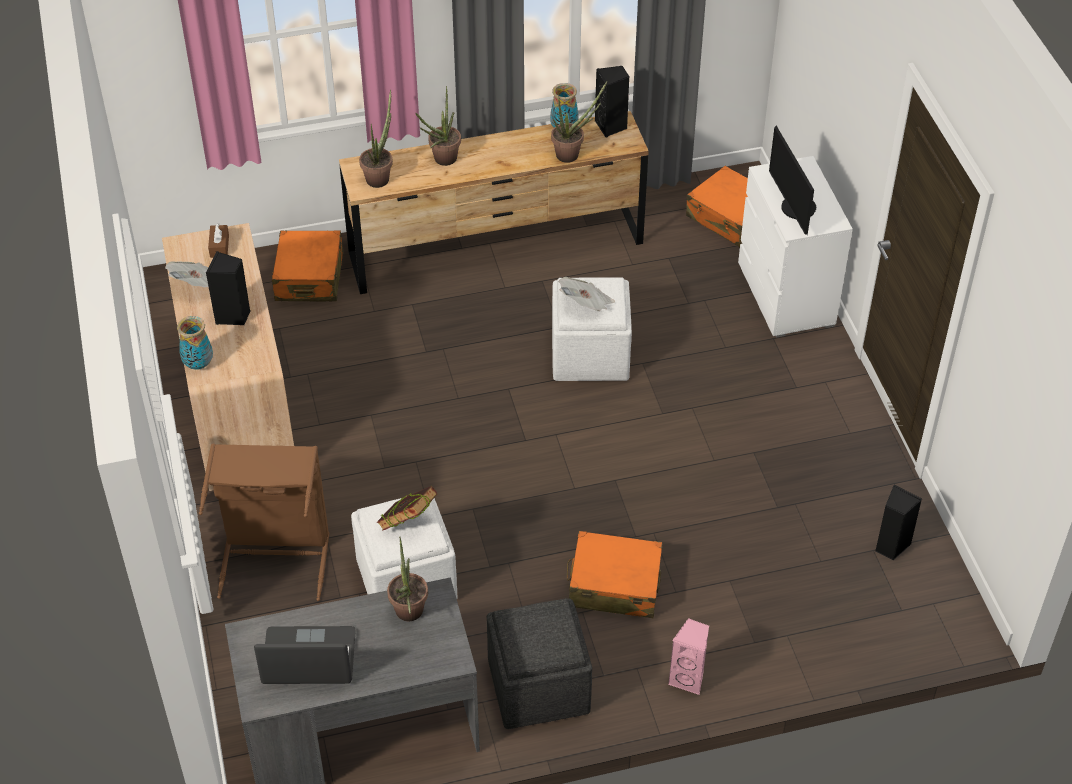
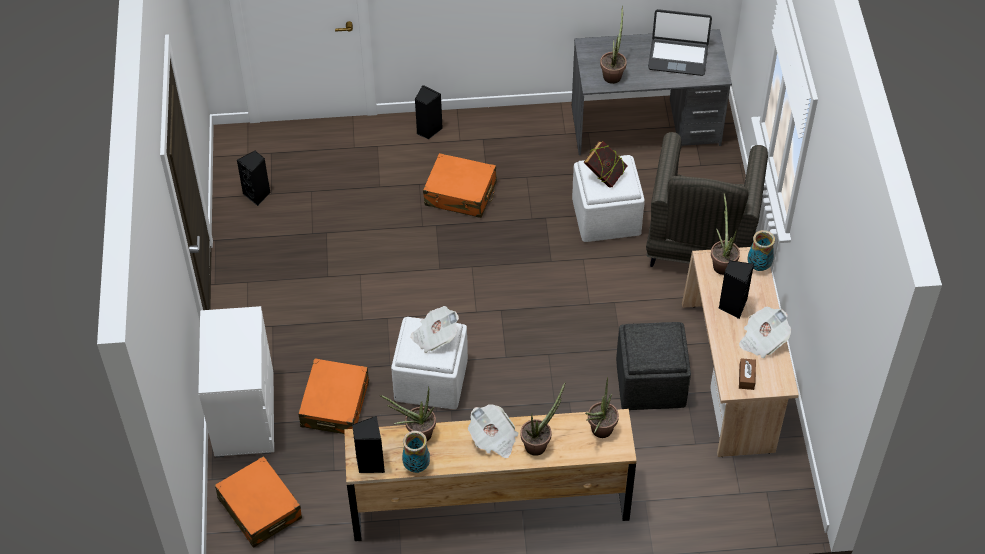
camera: 170 degrees left, 5 degrees up
brown laundry basket [199,444,329,601] -> grey armchair [646,132,768,267]
orange suitcase [272,230,343,301] -> orange suitcase moved to [299,358,369,434]
grey ottoman [487,598,592,729] -> grey ottoman moved to [616,322,691,410]
pink speaker [668,618,709,695] -> black speaker [415,85,443,140]
monitor [769,126,816,235] -> none
none -> newspaper [468,404,519,458]
none -> potted plant [711,193,740,275]

